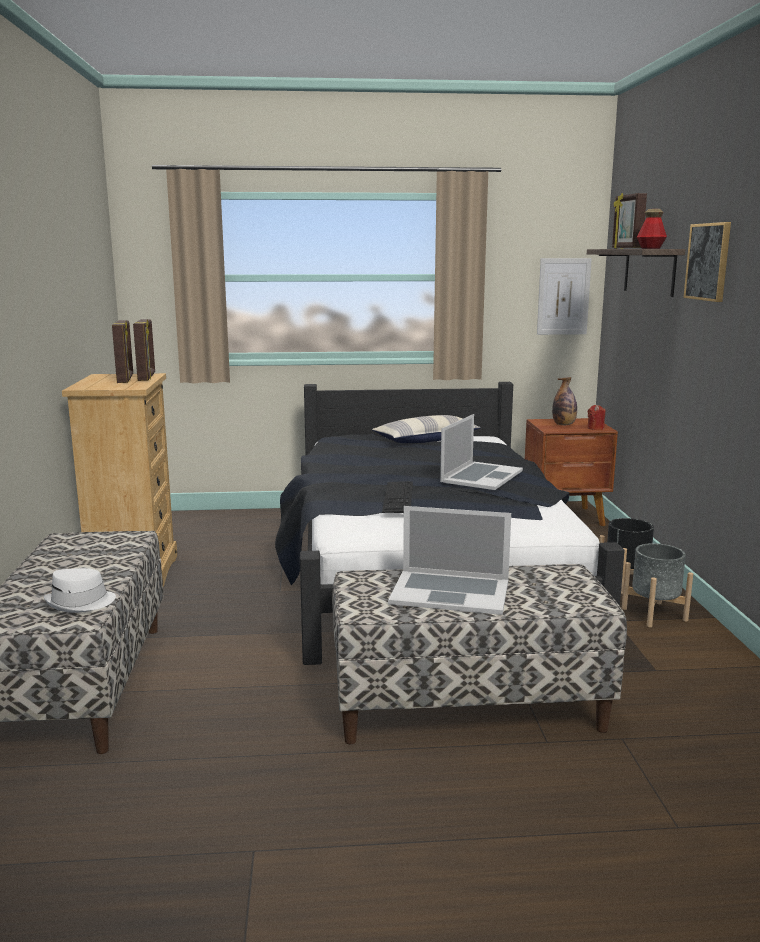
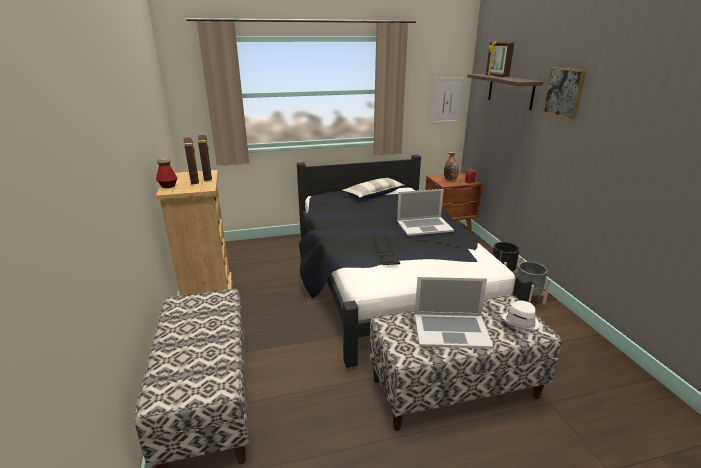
camera: 10 degrees left, 10 degrees up
white hat [44,568,116,613] -> white hat moved to [502,301,540,331]
laptop [440,414,523,490] -> laptop turned 60 degrees clockwise [397,189,454,236]
bottle [637,209,667,249] -> bottle moved to [156,158,177,188]

